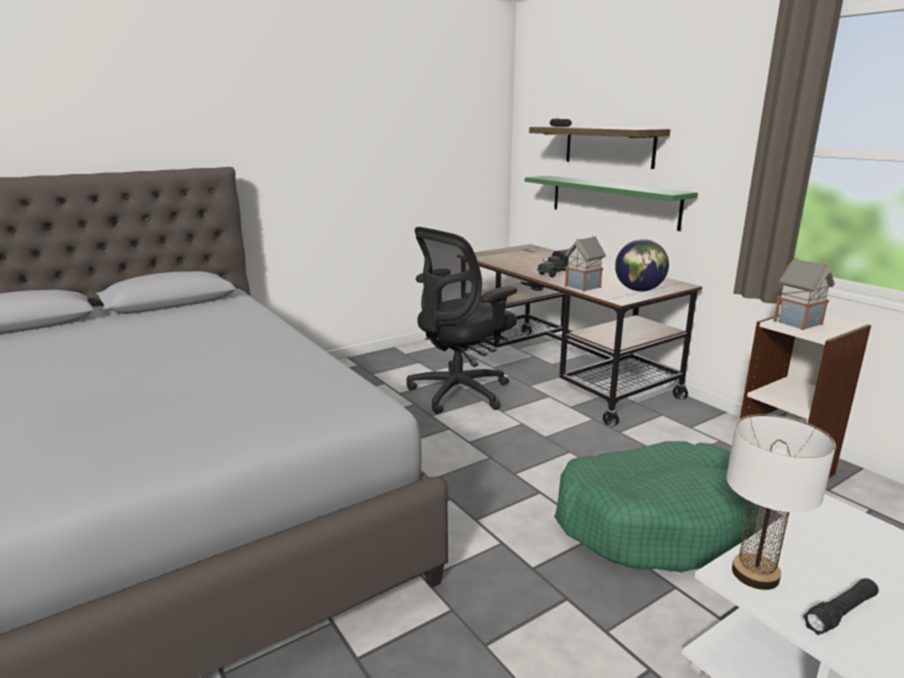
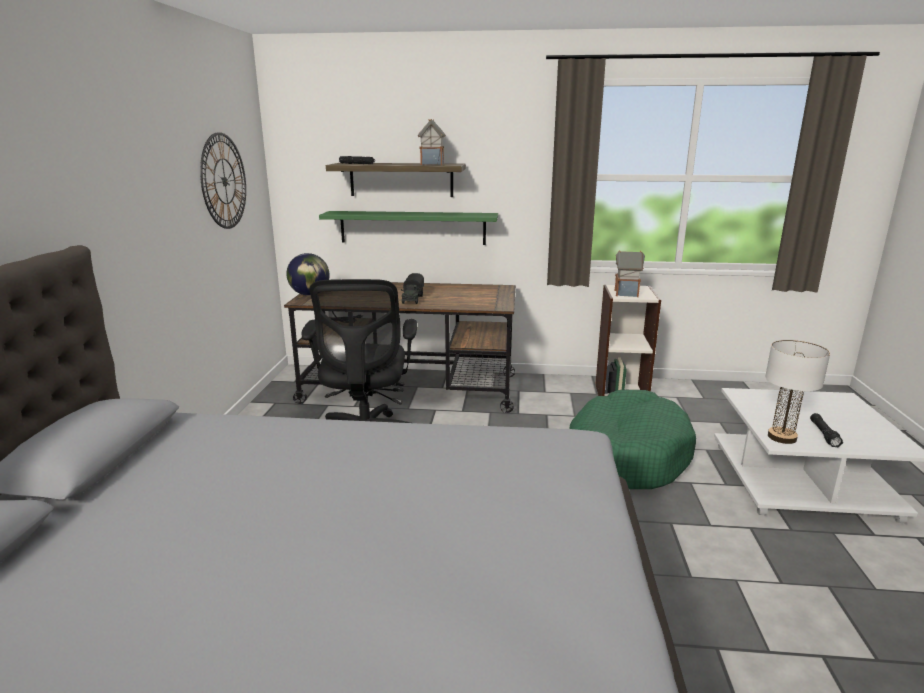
camera: 50 degrees left, 0 degrees up
toy house [565,236,606,292] -> toy house moved to [418,119,446,165]
globe [615,239,669,291] -> globe moved to [286,253,330,296]
none -> wall clock [200,132,246,229]

